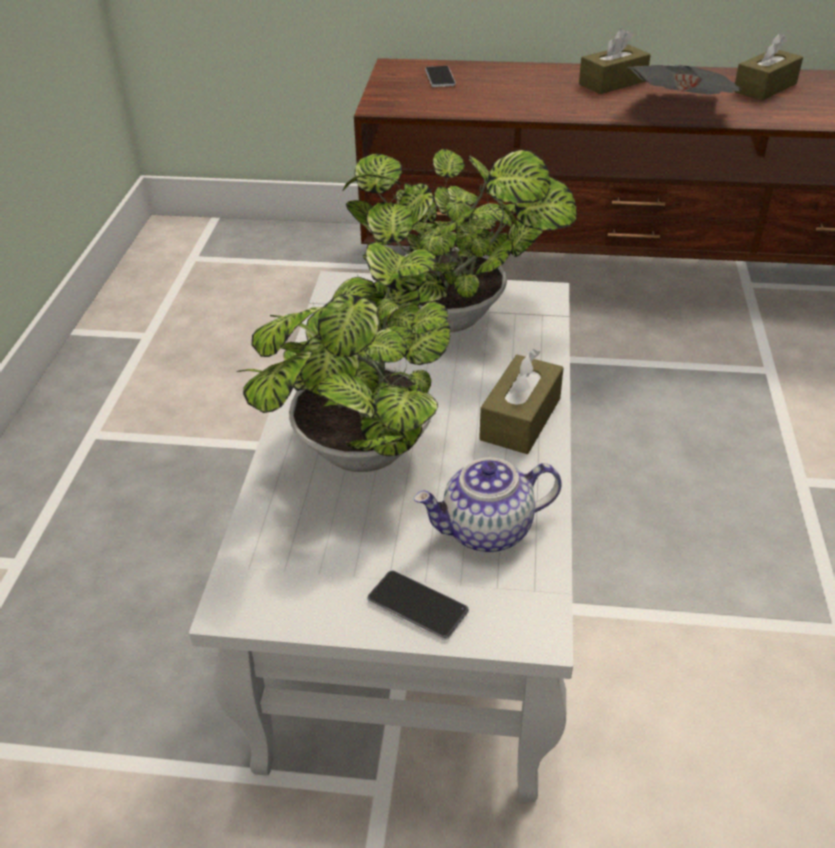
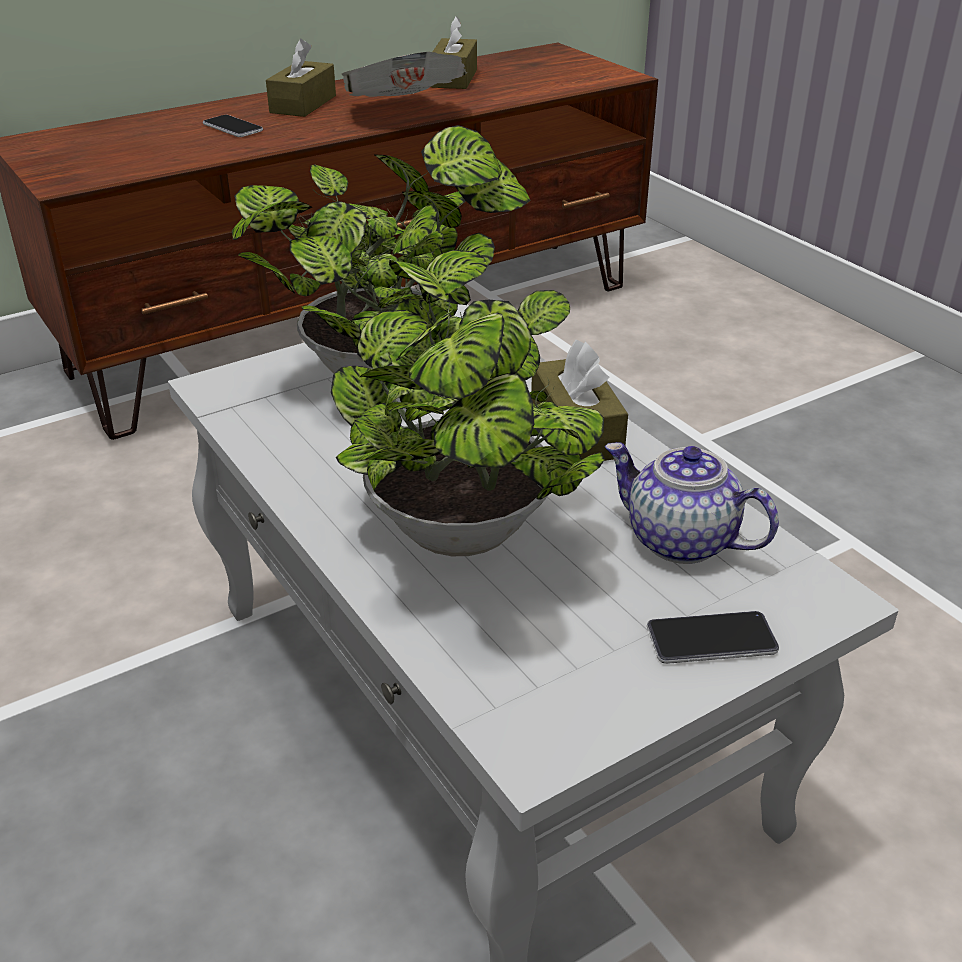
camera: 40 degrees left, 5 degrees down
teapot [414,458,562,552] -> teapot turned 90 degrees clockwise [605,442,779,564]
phone [425,66,456,87] -> phone moved to [203,115,263,137]

